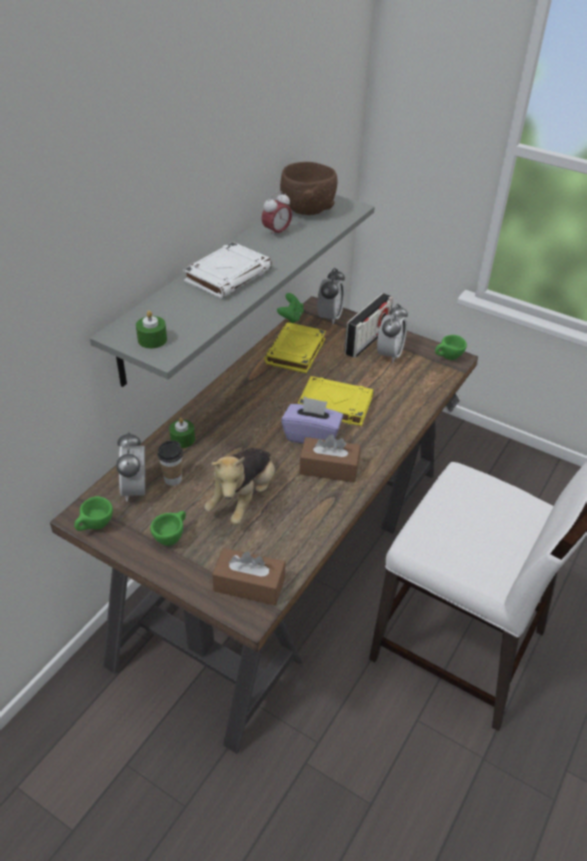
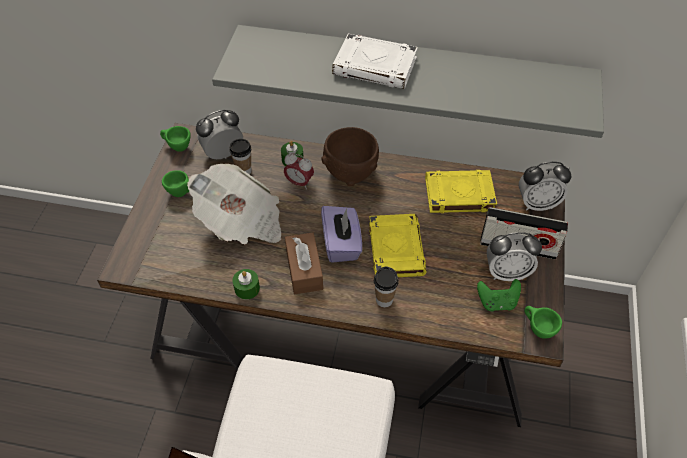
camera: 70 degrees right, 10 degrees up
green candle [136,311,167,349] -> green candle moved to [233,269,260,299]
plush toy [204,448,275,525] -> newspaper [187,164,281,245]
brown tissue box [212,548,285,606] -> none
alarm clock [262,191,292,238] -> alarm clock moved to [284,153,314,190]
green game controller [277,293,304,323] -> green game controller moved to [477,279,521,312]
brown bowl [280,162,338,215] -> brown bowl moved to [321,127,379,186]
none -> cup [374,266,399,307]

